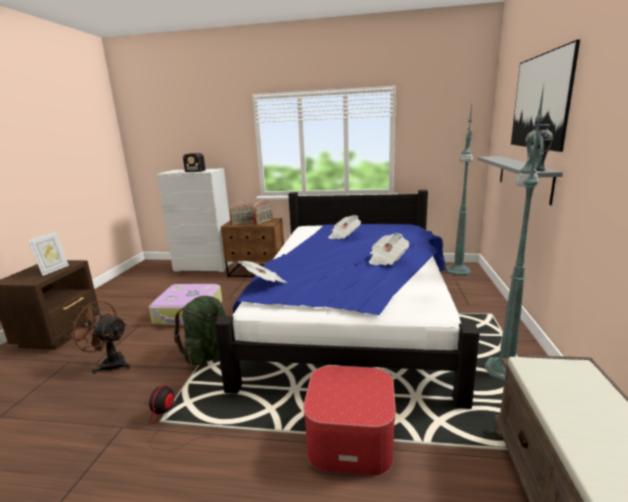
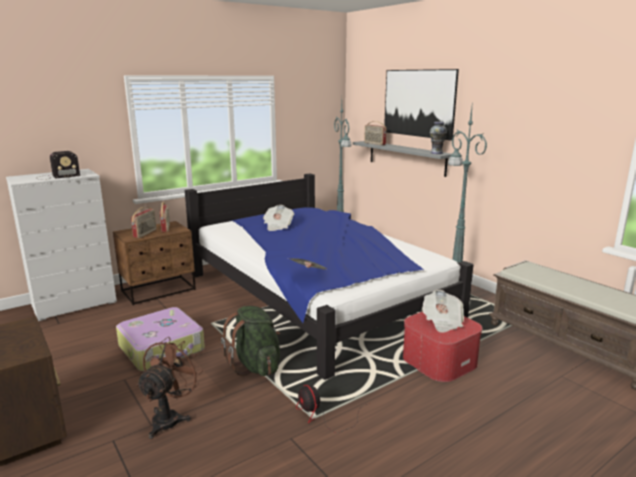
camera: 45 degrees left, 0 degrees up
picture frame [28,232,69,276] -> none
brown fan [65,300,131,374] -> brown fan turned 135 degrees clockwise [136,337,203,439]
newspaper [369,233,409,265] -> newspaper moved to [422,290,464,333]
none -> radio [364,121,386,145]

